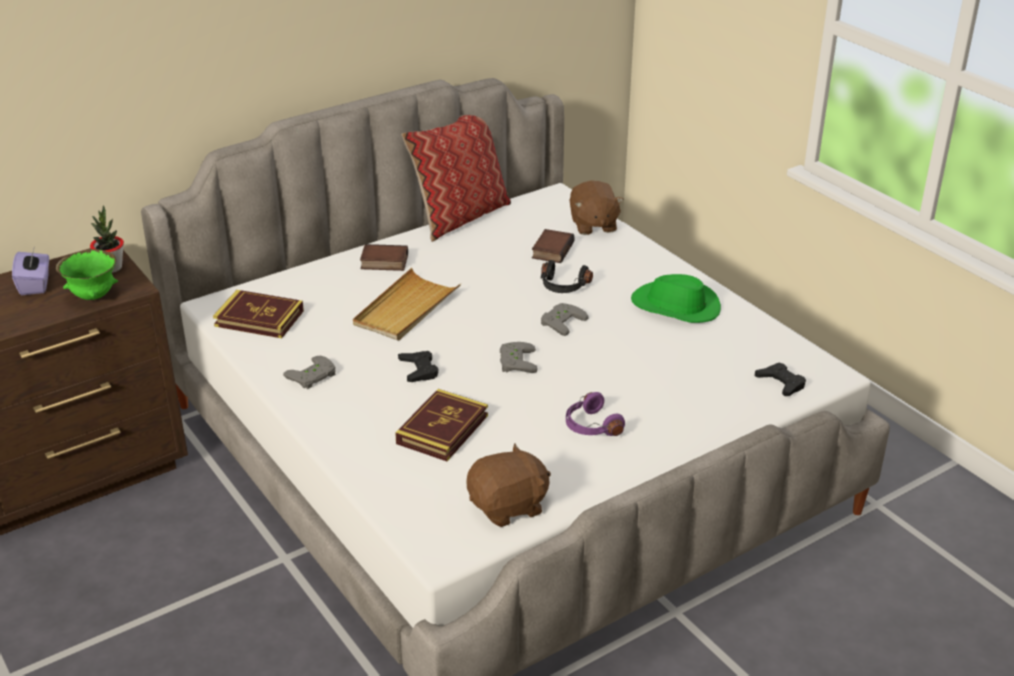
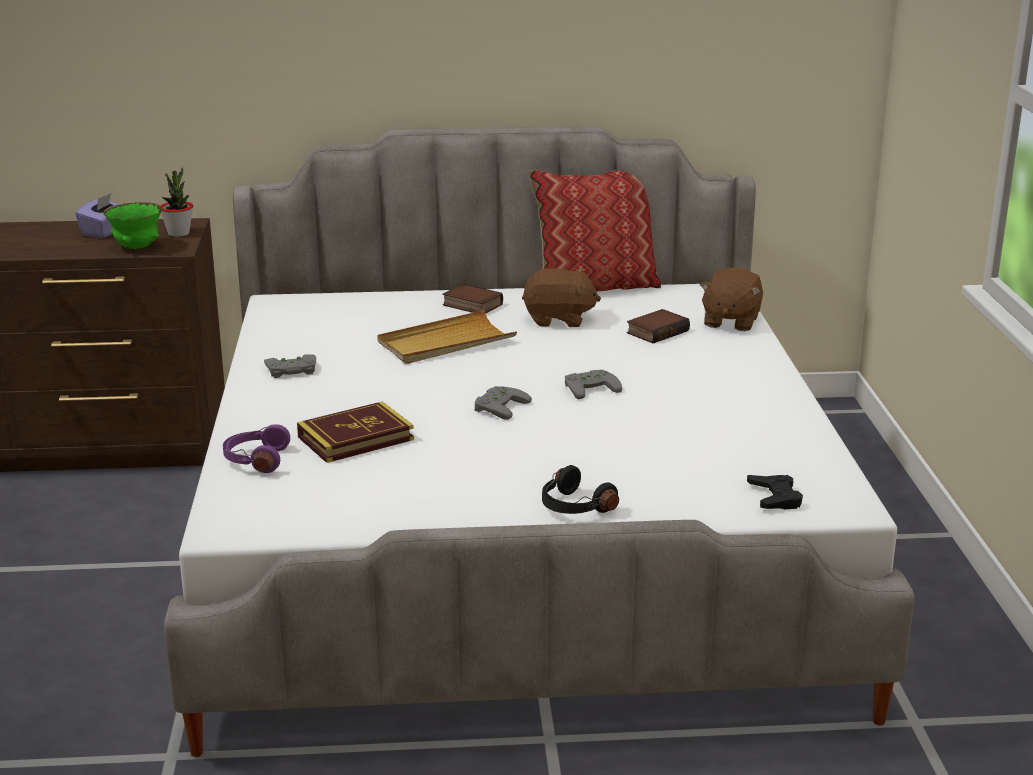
camera: 30 degrees right, 10 degrees down
book [213,290,304,338] -> none
black game controller [398,351,438,382] -> none
brown plush toy [467,444,551,527] -> brown plush toy moved to [522,268,601,327]
black headphones [541,260,593,293] -> black headphones moved to [542,465,619,514]
purple headphones [566,392,625,436] -> purple headphones moved to [223,424,290,473]
green hat [631,274,721,323] -> none

